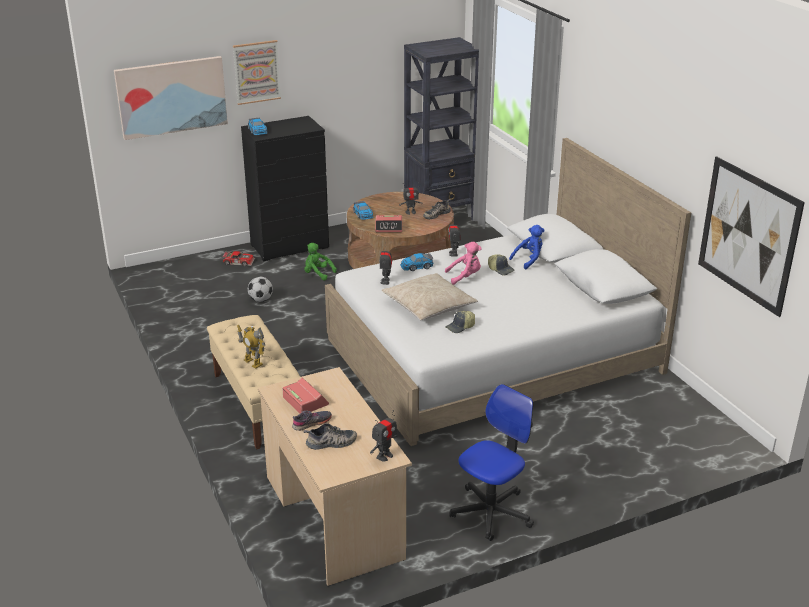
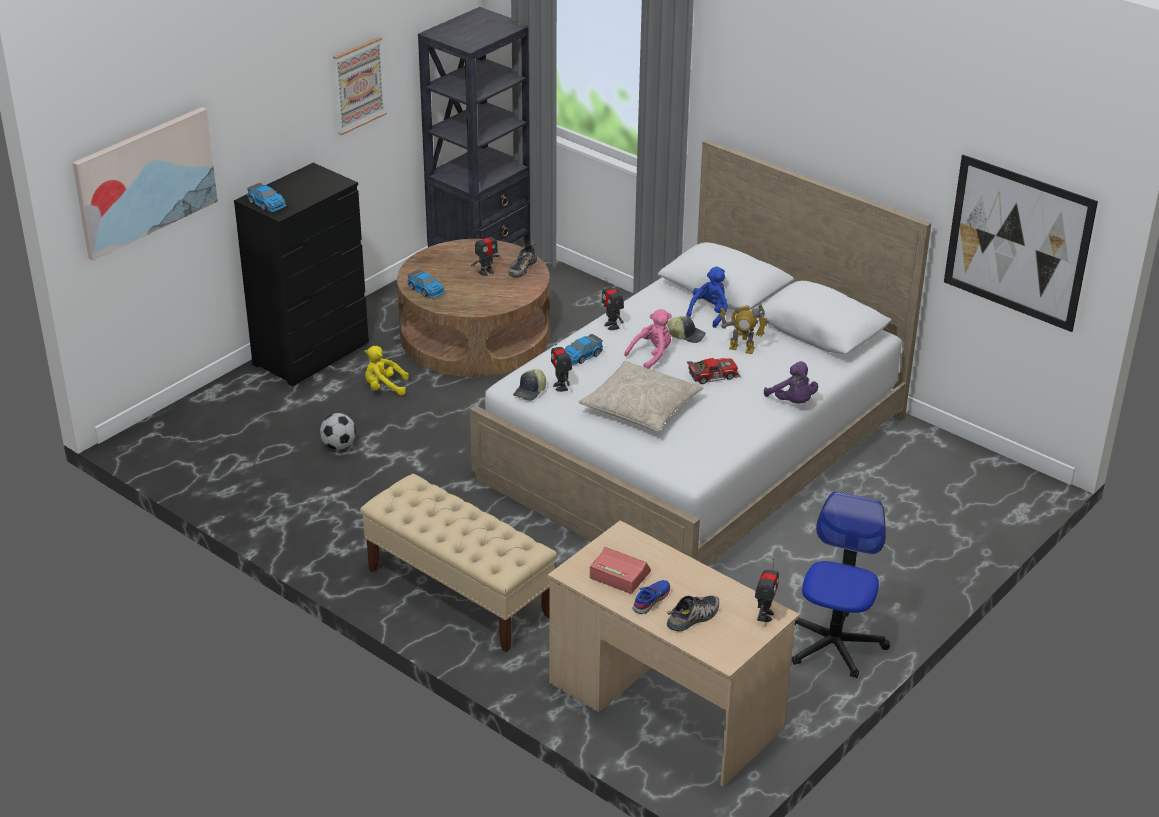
camera: 25 degrees left, 5 degrees up
toy car [221,251,255,266] -> toy car moved to [687,358,740,384]
picture [233,40,281,105] -> picture moved to [333,37,387,135]
toy robot [237,325,265,369] -> toy robot moved to [720,304,769,354]
grey shoe [292,410,332,431] -> blue shoe [633,580,670,614]
green plush toy [304,243,337,280] -> yellow plush toy [365,346,409,396]
alarm clock [375,215,402,232] -> none
cap [445,311,475,333] -> cap moved to [513,369,546,401]
none -> purple plush toy [764,361,818,404]

